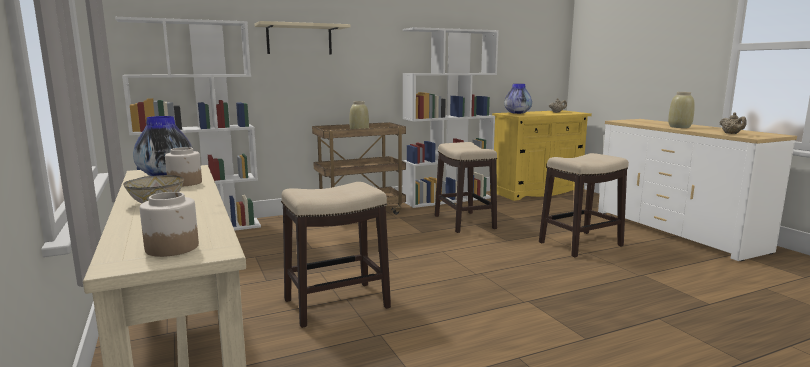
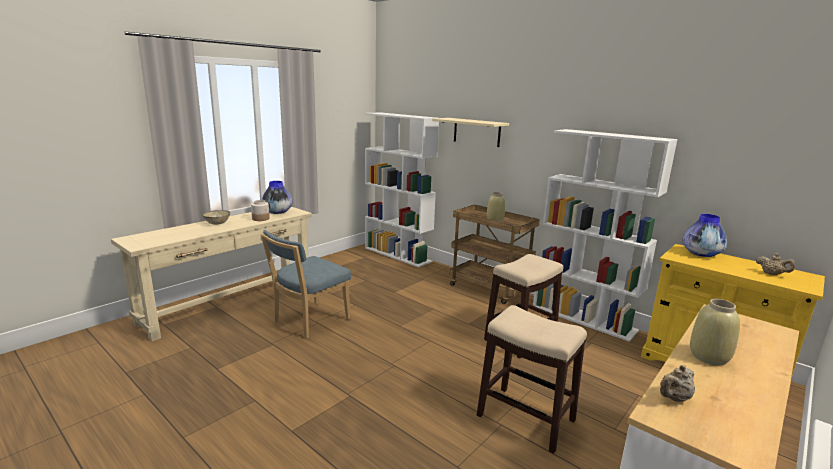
camera: 65 degrees right, 5 degrees up
jar [140,192,199,257] -> none
stool [281,182,391,328] -> blue chair [261,230,351,339]

